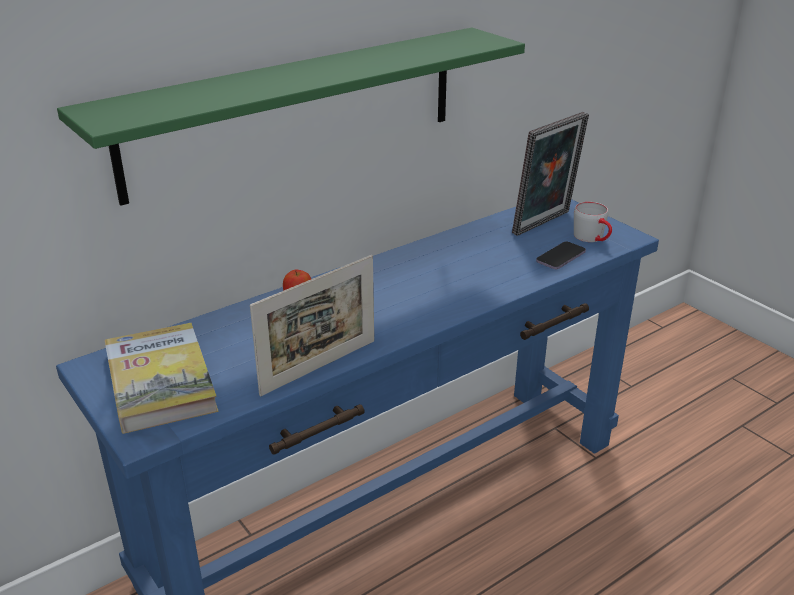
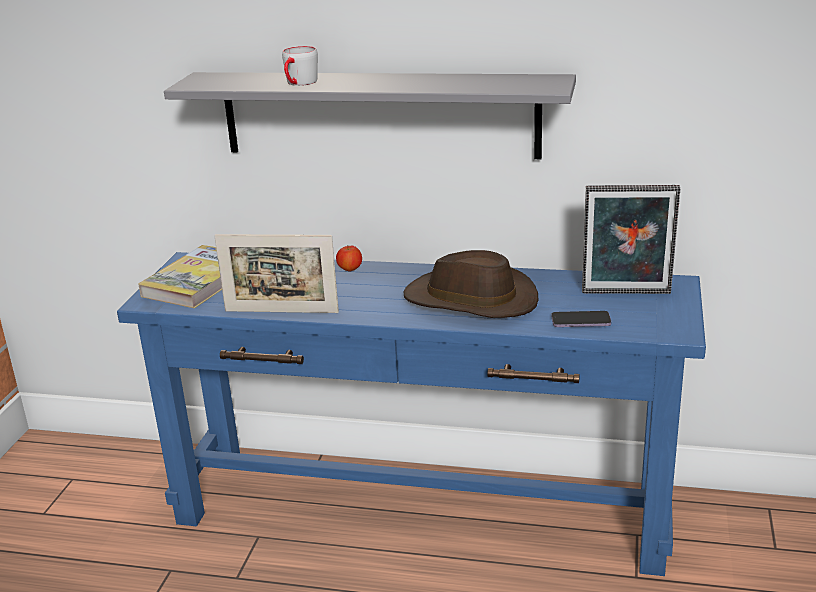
camera: 50 degrees right, 5 degrees down
green shelf [57,28,525,206] -> grey shelf [164,72,576,159]
grey mug [574,202,612,242] -> grey mug moved to [282,46,318,86]
none -> brown hat [404,250,538,318]

